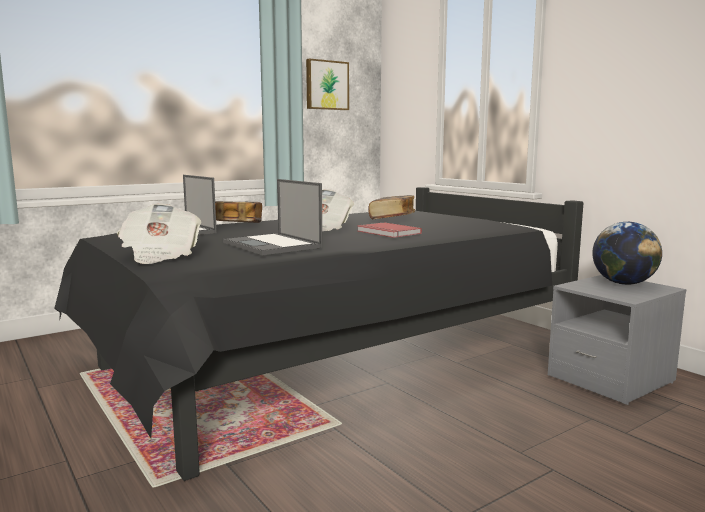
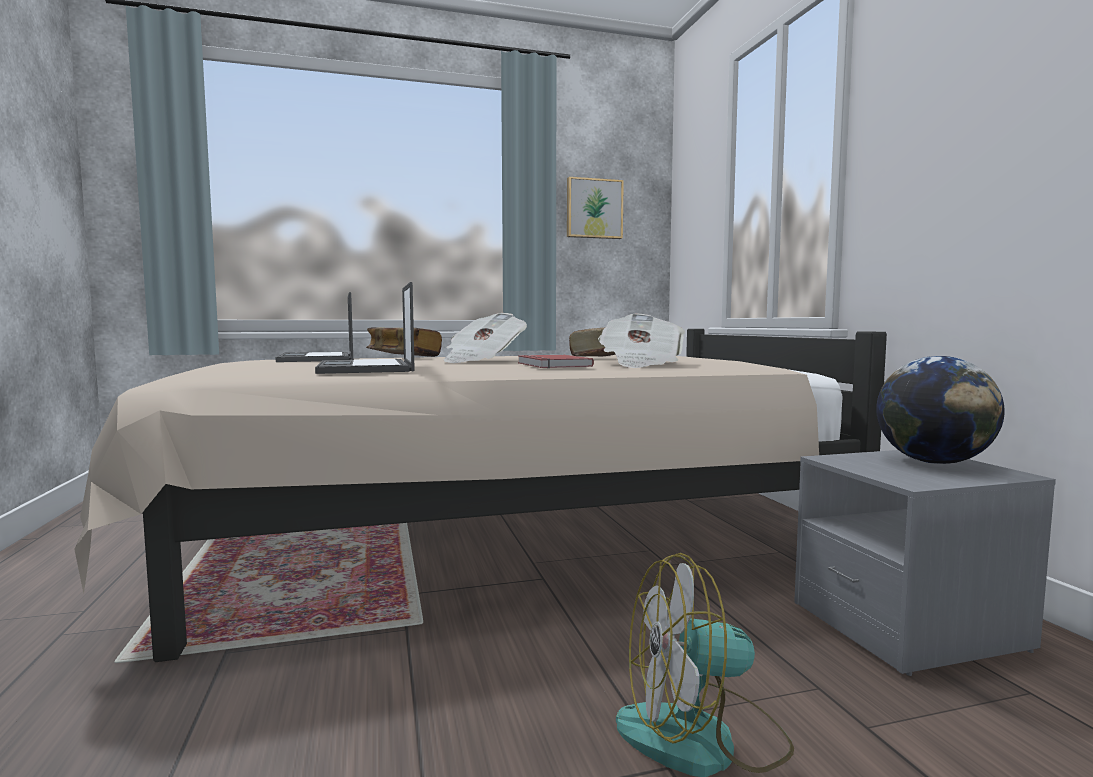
camera: 20 degrees right, 5 degrees down
black bed [54,187,583,481] -> beige bed [74,329,887,662]
newspaper [117,204,201,264] -> newspaper moved to [598,314,685,368]
none -> fan [616,553,794,777]

